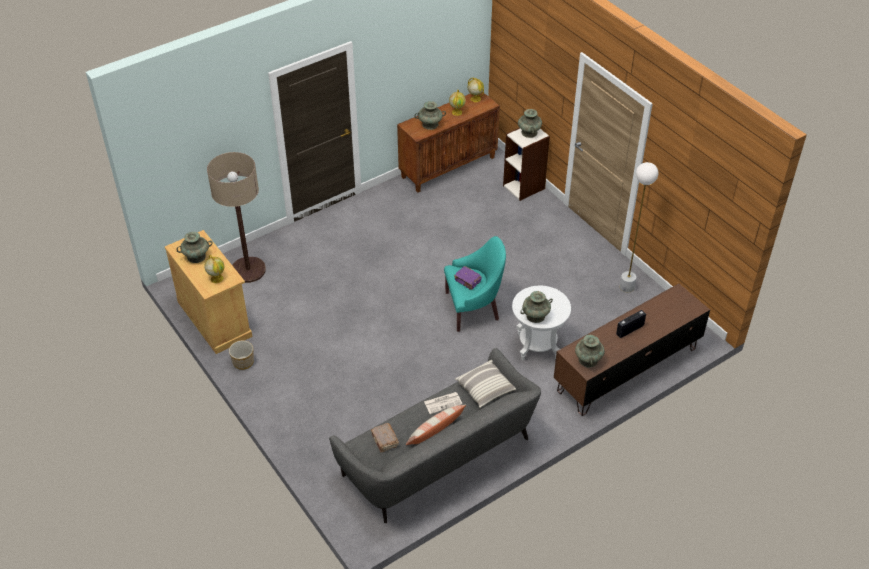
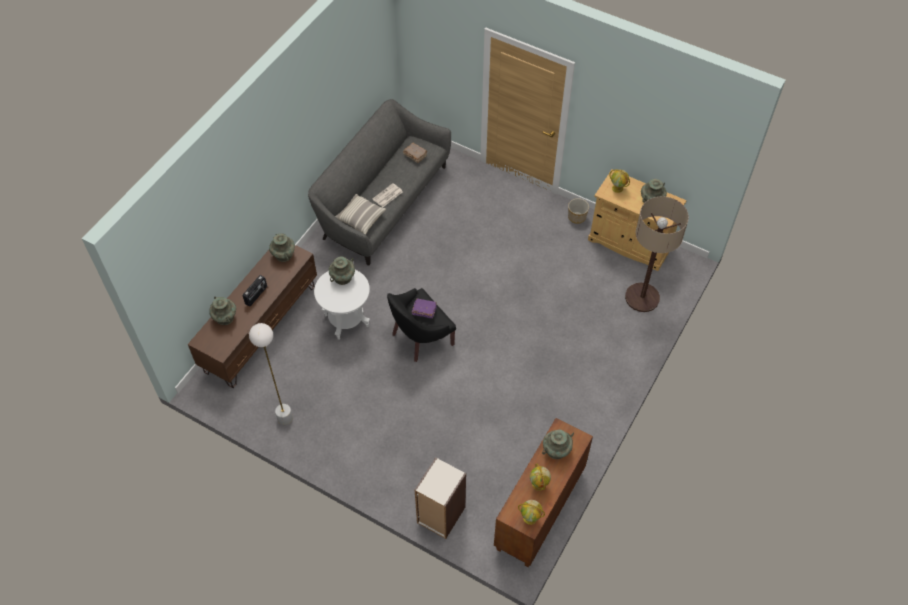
camera: 155 degrees right, 10 degrees up
pillow [405,404,466,445] -> none
turquoise armchair [444,236,506,332] -> black armchair [387,288,456,362]
turquoise vase [518,109,542,138] -> turquoise vase moved to [209,297,236,325]

